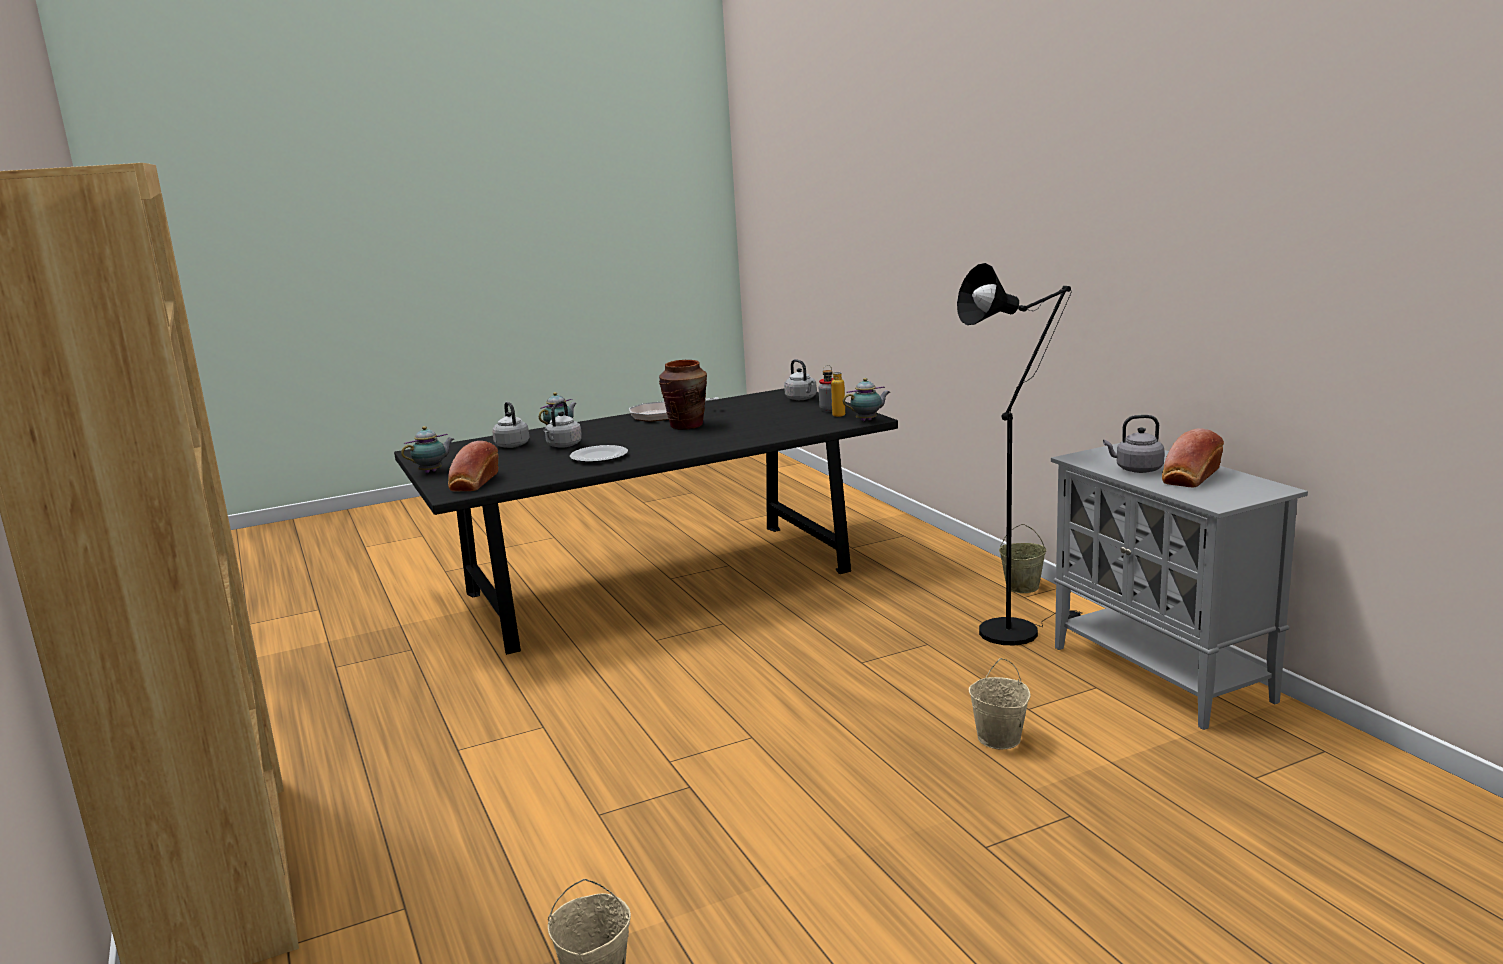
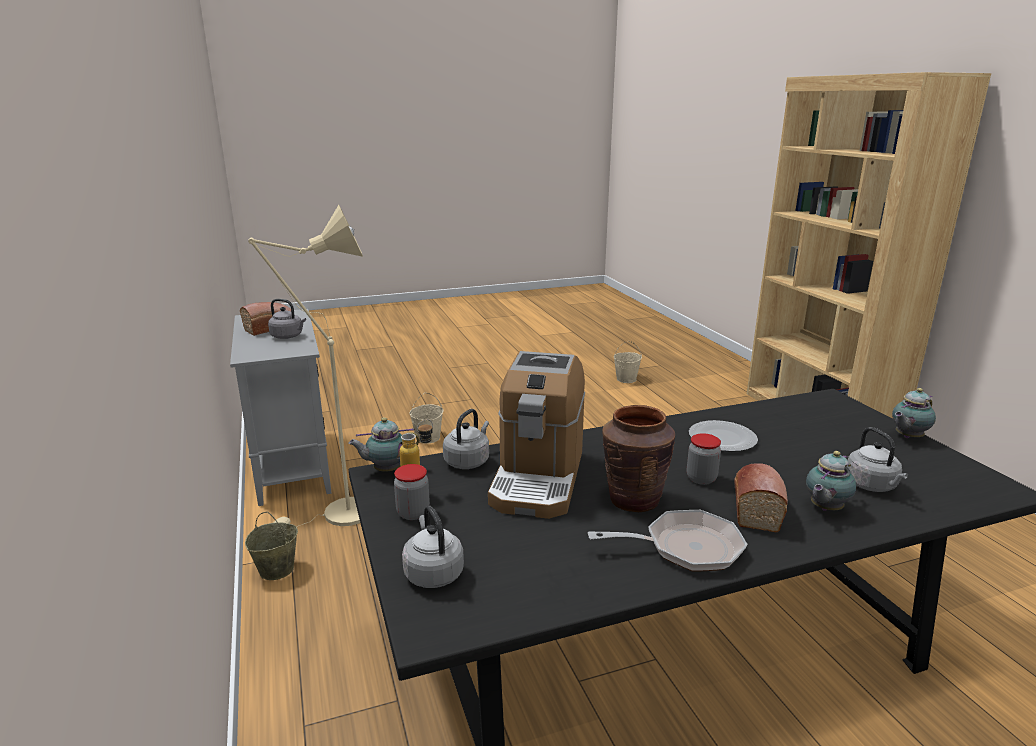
camera: 175 degrees left, 5 degrees up
bread [448,441,499,491] -> bread moved to [734,463,788,532]
grey kettle [543,401,582,448] -> grey kettle moved to [443,409,489,469]
black floor lamp [957,263,1081,646] -> beige floor lamp [248,205,363,527]
none -> coffee machine [488,351,585,519]
none -> jar [687,433,721,485]

